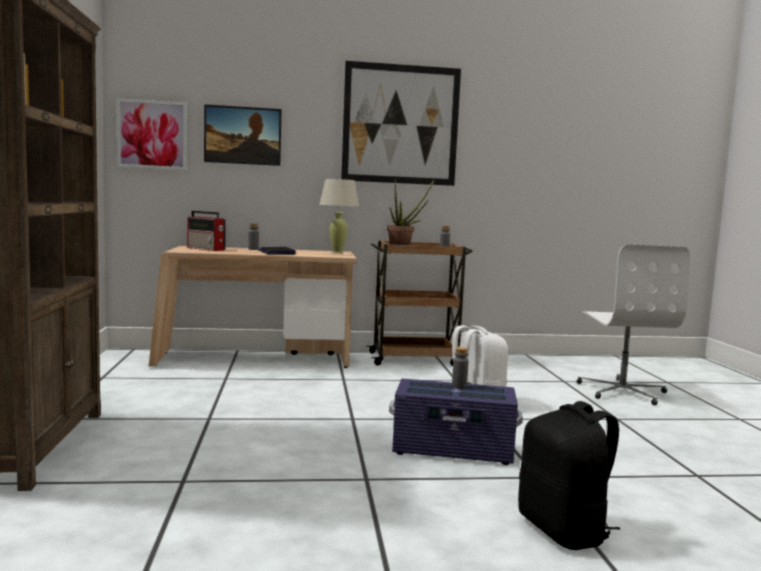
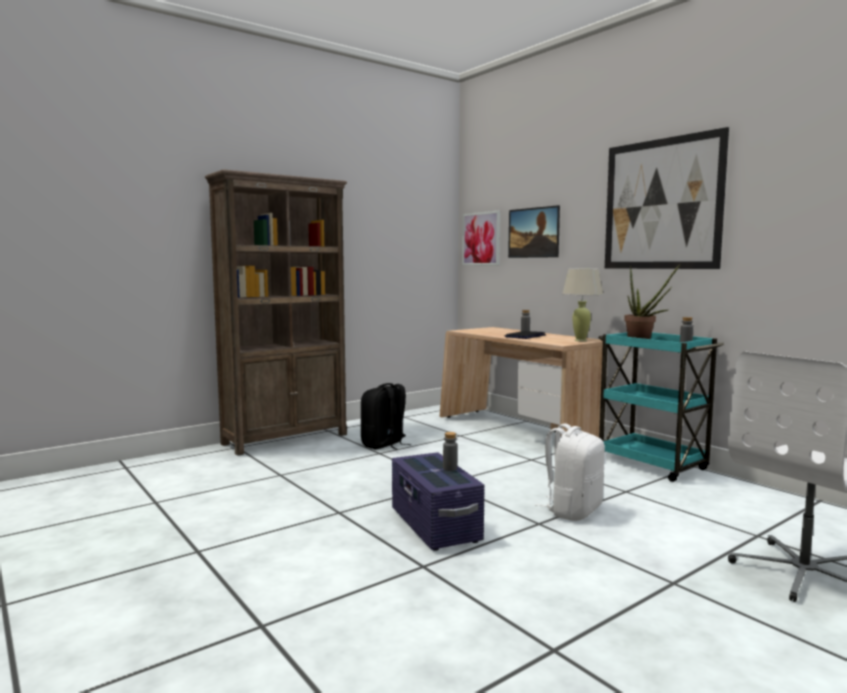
camera: 60 degrees right, 0 degrees up
radio [187,211,226,251] -> none
brown cart [366,241,473,366] -> turquoise cart [598,332,724,482]
black backpack [518,401,620,550] -> black backpack moved to [361,383,411,450]

